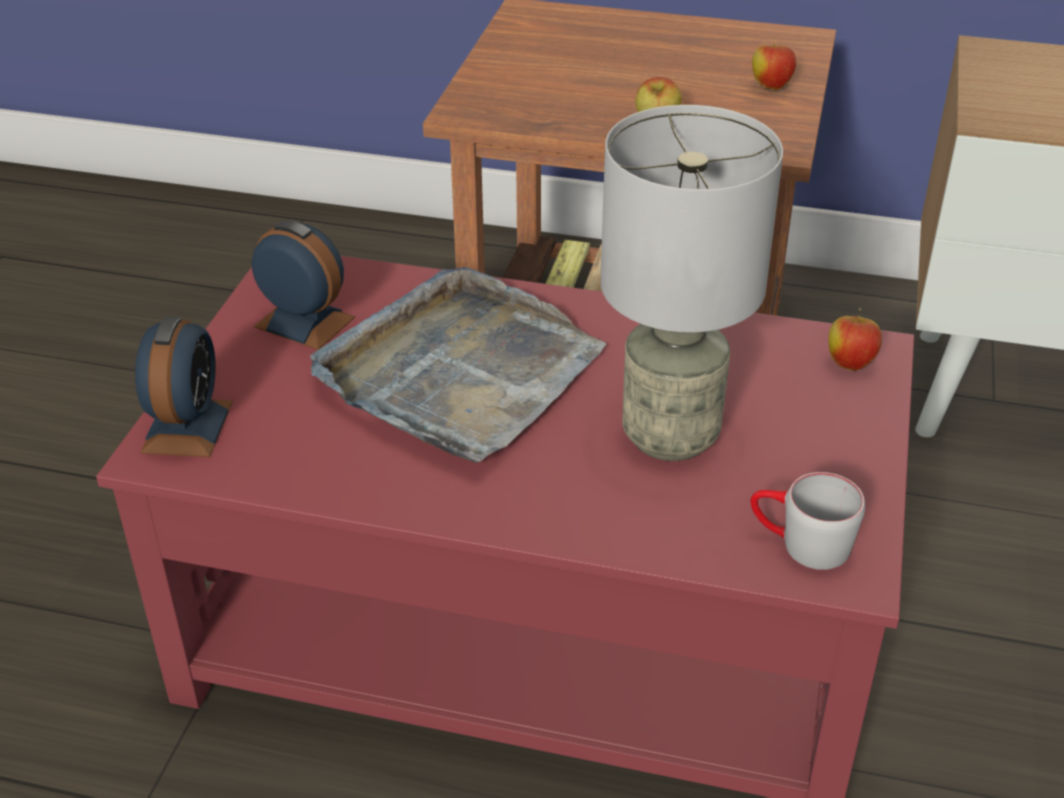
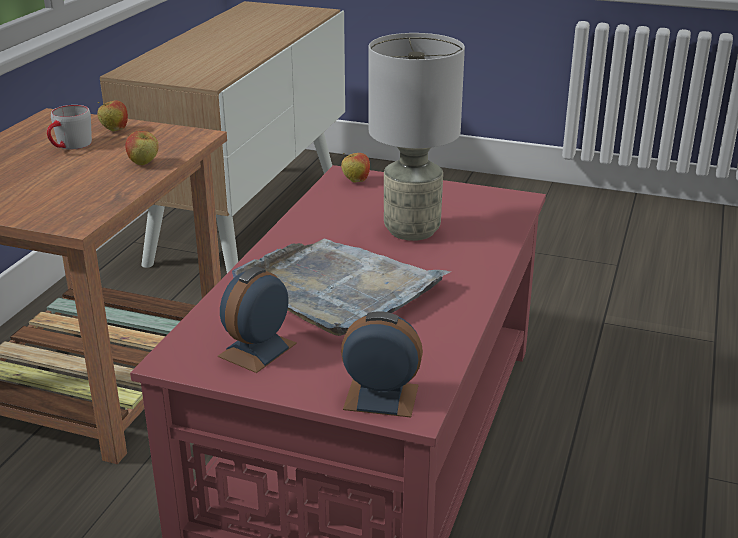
camera: 85 degrees left, 10 degrees down
grey mug [750,472,865,570] -> grey mug moved to [47,105,92,150]

